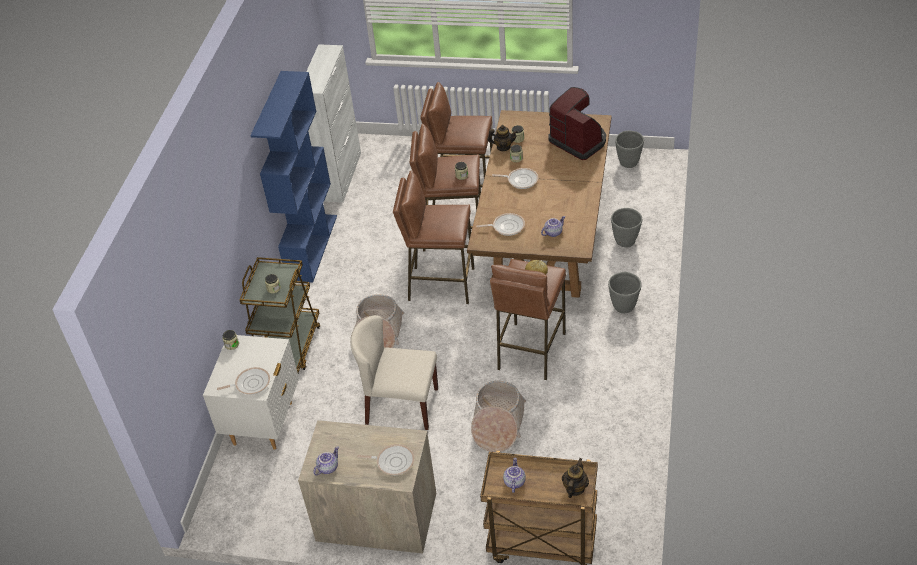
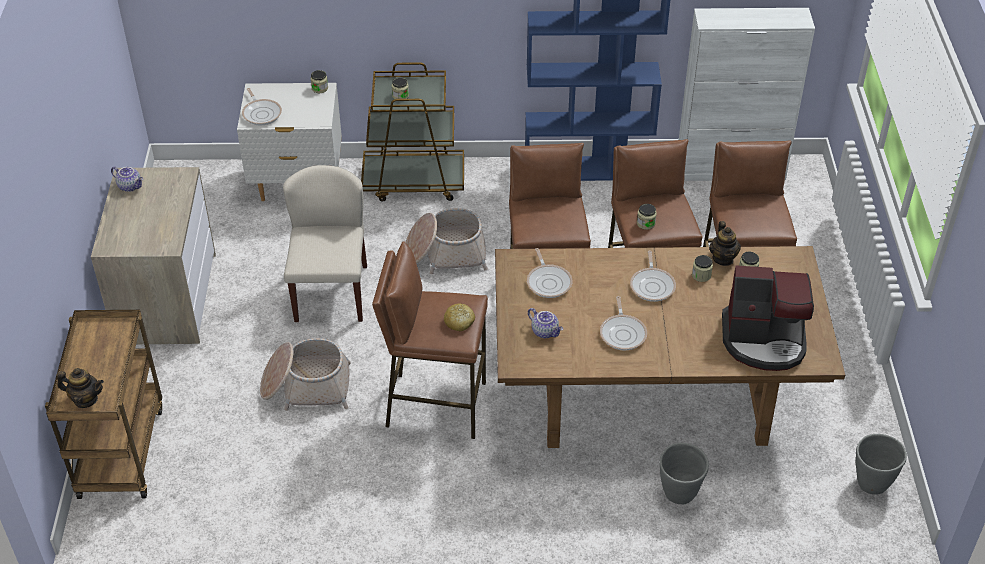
camera: 75 degrees right, 0 degrees up
frying pan [357,444,414,475] -> frying pan moved to [600,296,647,350]
teapot [503,458,526,493] -> none
coffee machine [548,87,606,160] -> coffee machine turned 60 degrees clockwise [722,265,814,371]
grey planter [608,272,642,314] -> none

